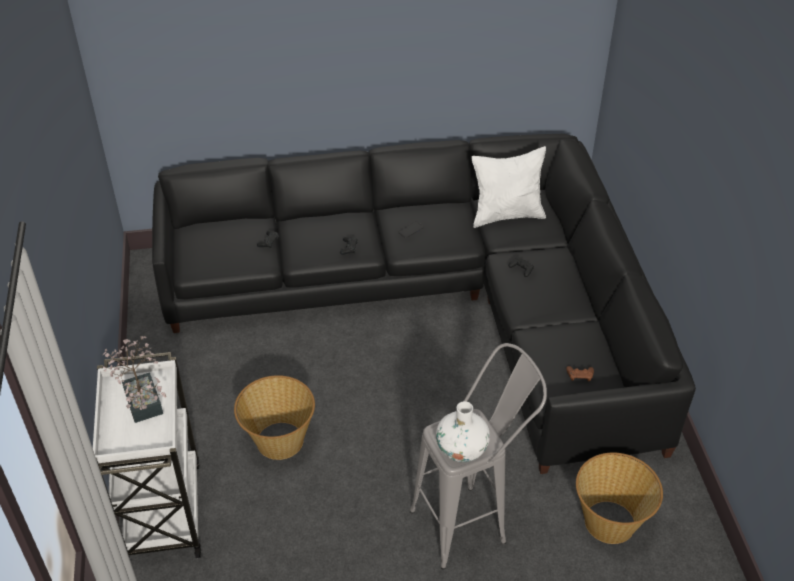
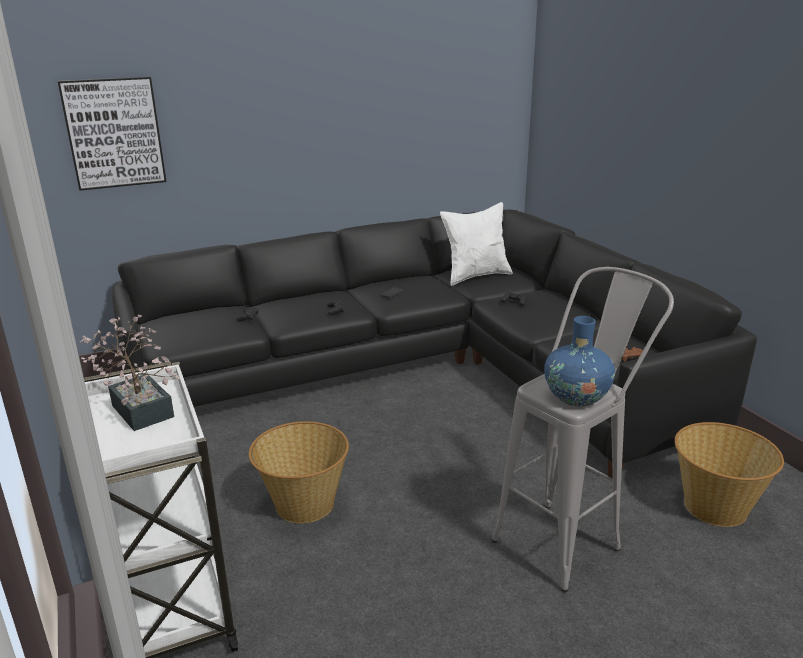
camera: 15 degrees left, 20 degrees down
white vase [436,401,490,462] -> blue vase [544,316,615,407]
none -> picture [58,77,166,191]

